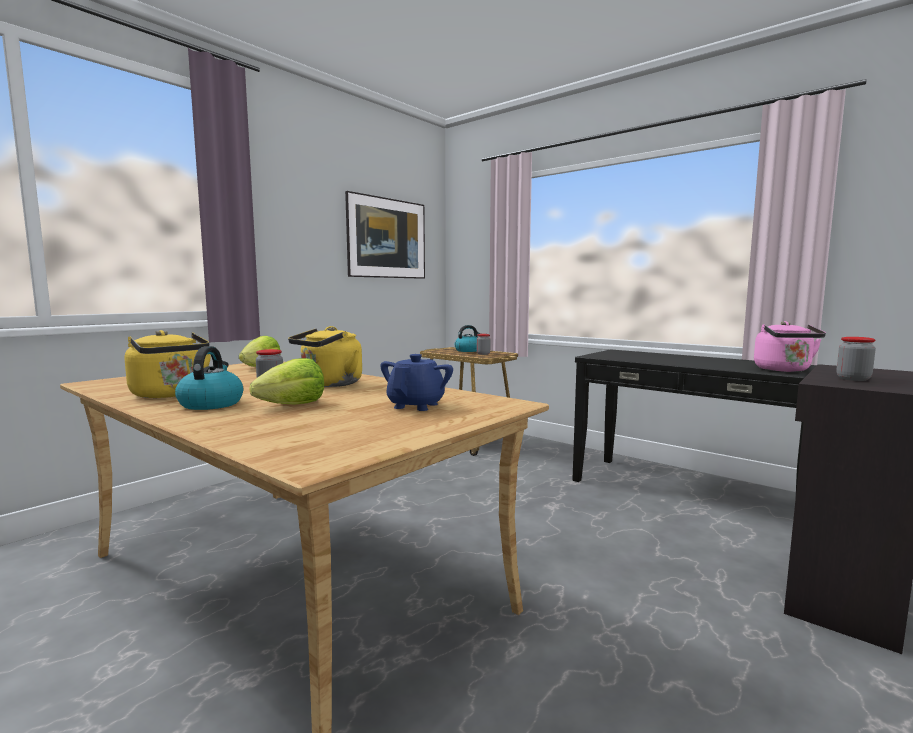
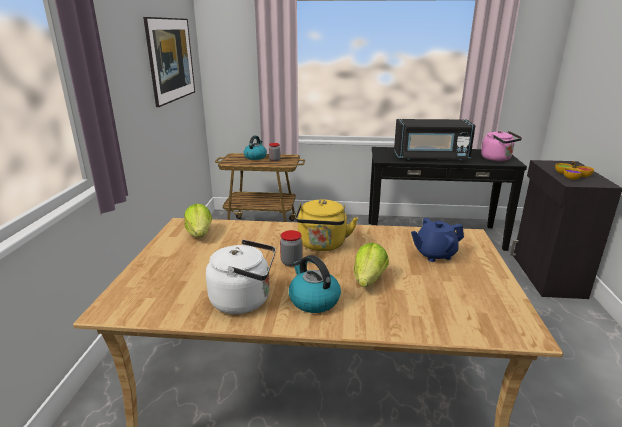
camera: 35 degrees left, 15 degrees up
yellow kettle [125,330,211,398] -> white kettle [206,239,276,314]
blue teapot [380,354,453,411] -> blue teapot turned 90 degrees counterclockwise [411,218,464,262]
jar [837,337,876,381] -> bowl [555,161,594,180]
none -> black microwave [394,119,476,160]

